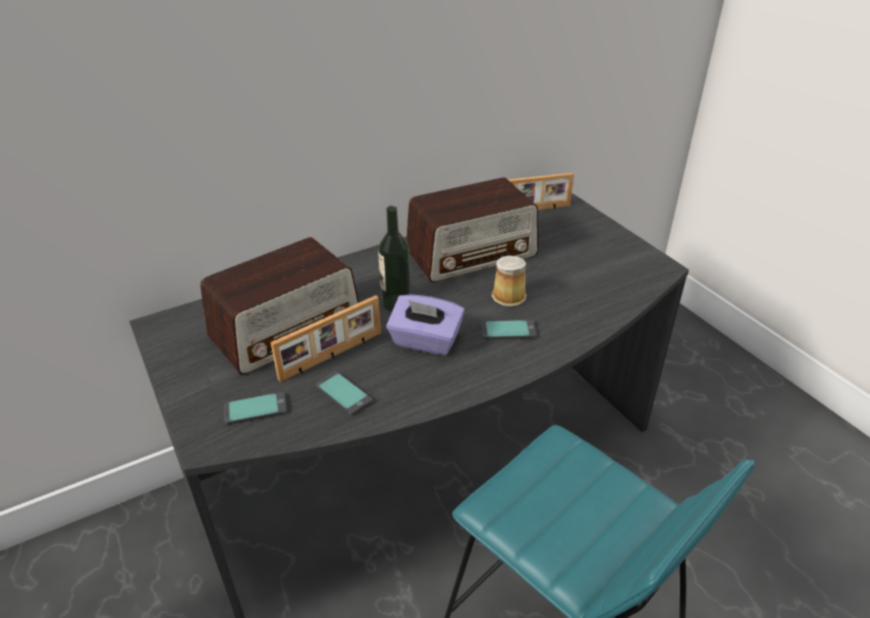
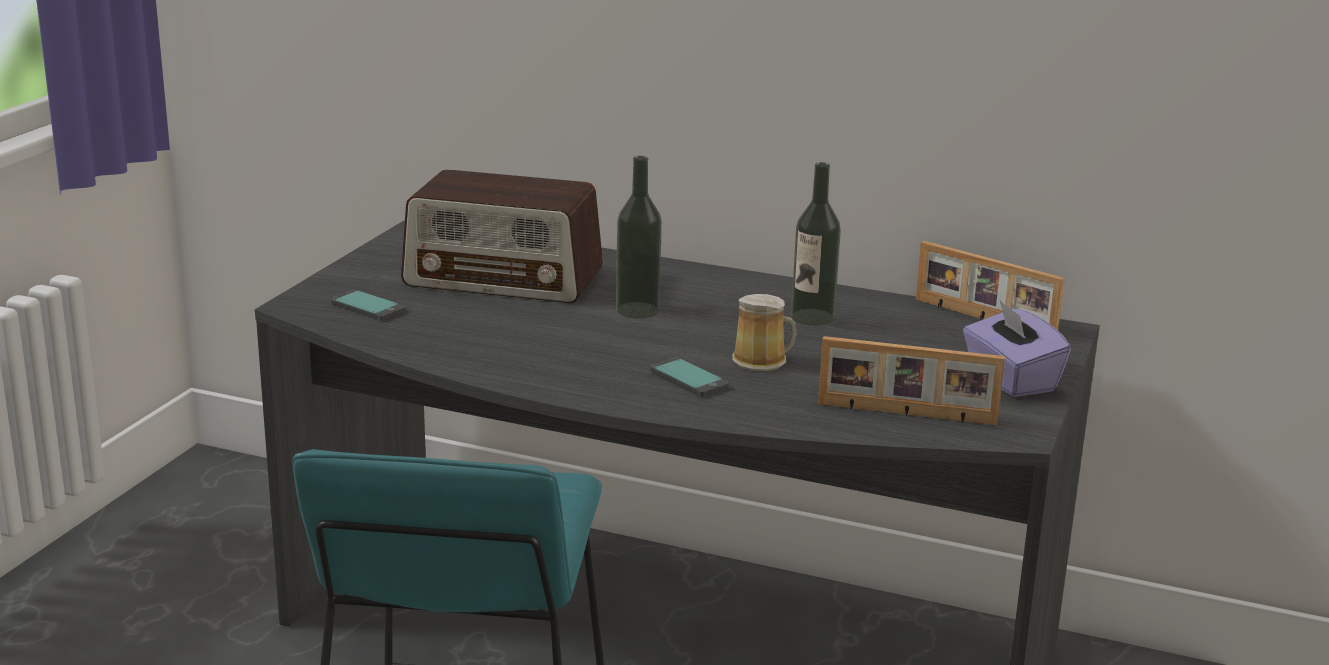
camera: 50 degrees right, 15 degrees down
picture frame [270,295,381,382] -> picture frame moved to [818,336,1005,425]
phone [316,372,373,416] -> none
purple tissue box [386,294,465,355] -> purple tissue box moved to [963,299,1071,397]
radio [406,177,538,283] -> bottle [791,162,841,325]

